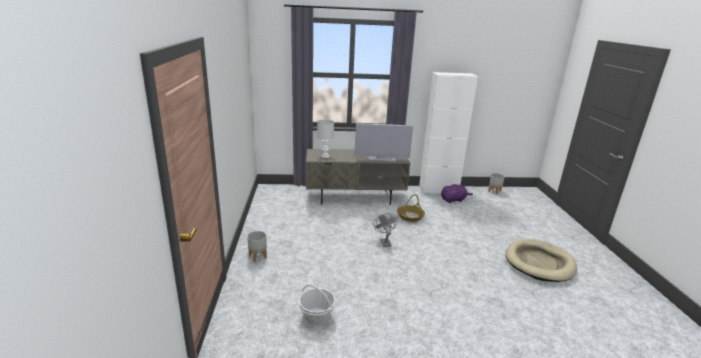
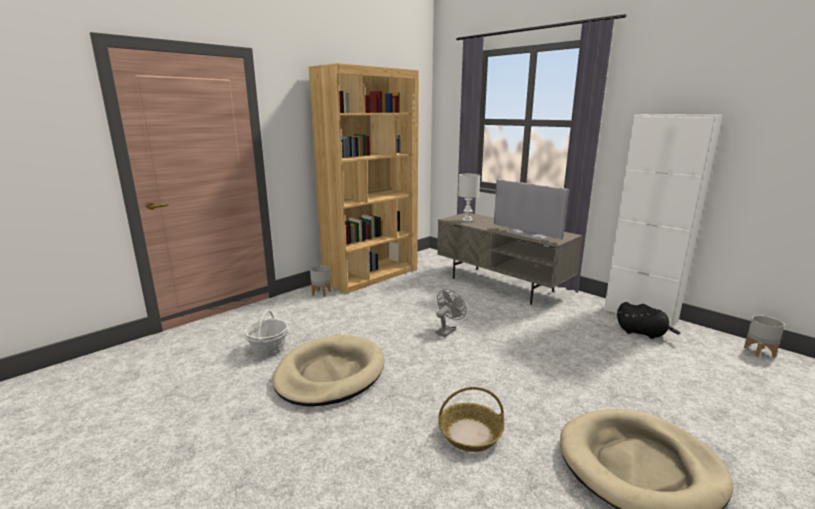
camera: 50 degrees right, 5 degrees down
basket [397,194,425,222] -> basket moved to [438,387,504,452]
purple plush toy [441,184,473,203] -> black plush toy [617,302,680,339]
none -> beige dog bed [272,335,384,407]
none -> brown bookcase [309,63,419,294]

